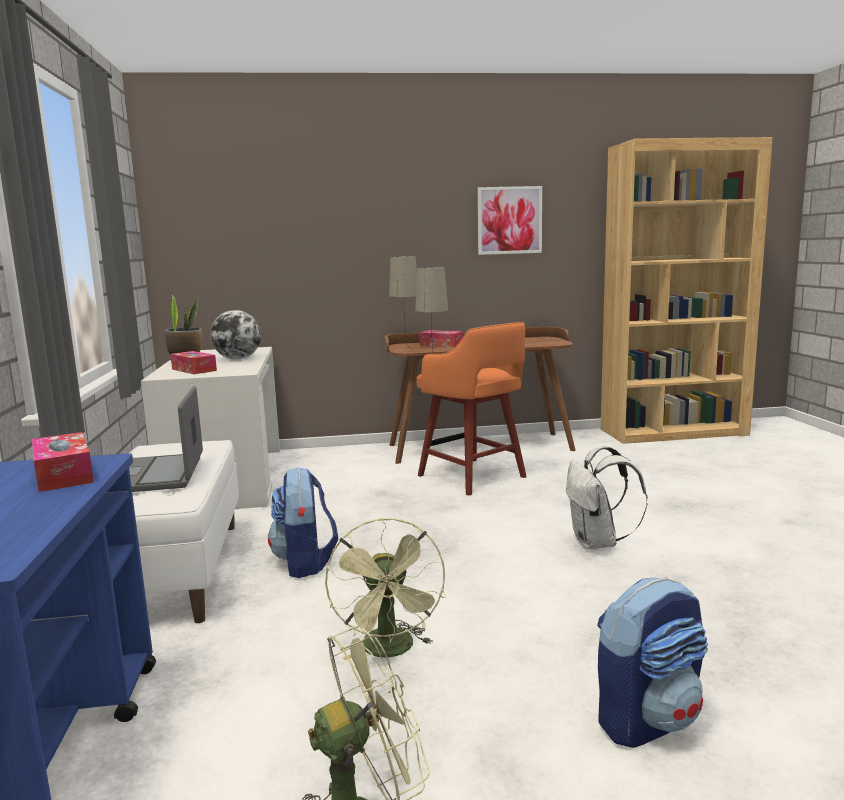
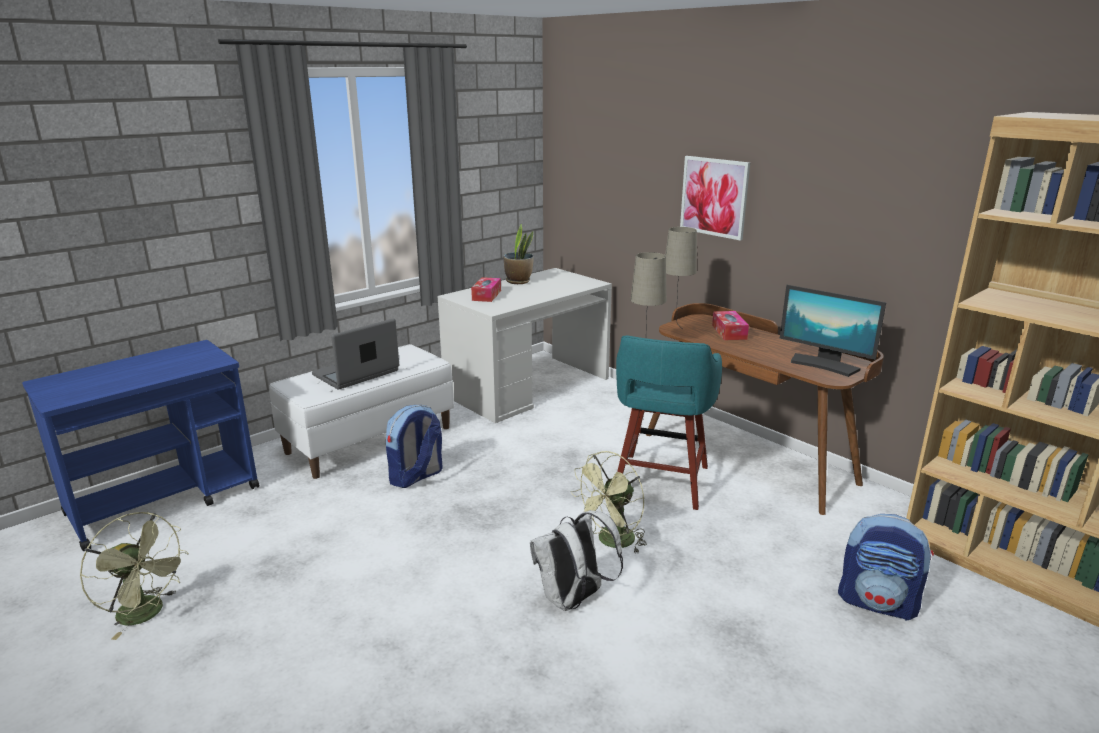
camera: 55 degrees right, 10 degrees up
tissue box [32,432,94,492] -> none
globe [210,310,261,360] -> none
green fan [325,517,445,660] -> green fan moved to [571,451,647,554]
orange stool [417,322,527,496] -> turquoise stool [616,335,722,510]
picture [477,186,542,255] -> picture moved to [680,156,750,241]
backpack [597,577,708,748] -> backpack moved to [838,514,934,620]
none -> monitor [780,285,886,377]

